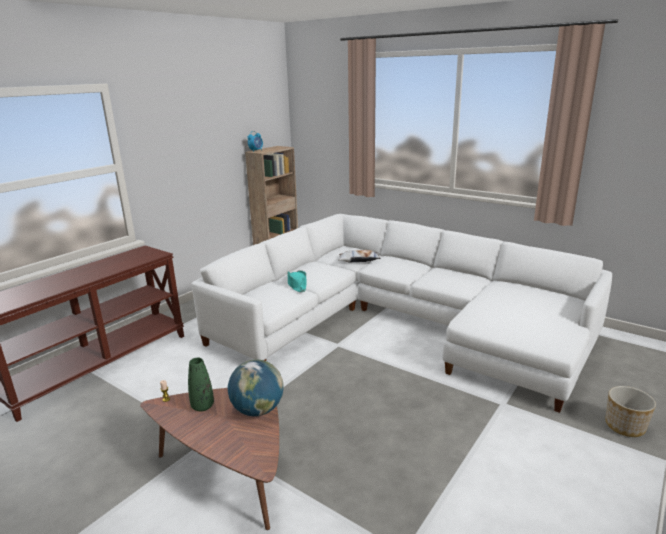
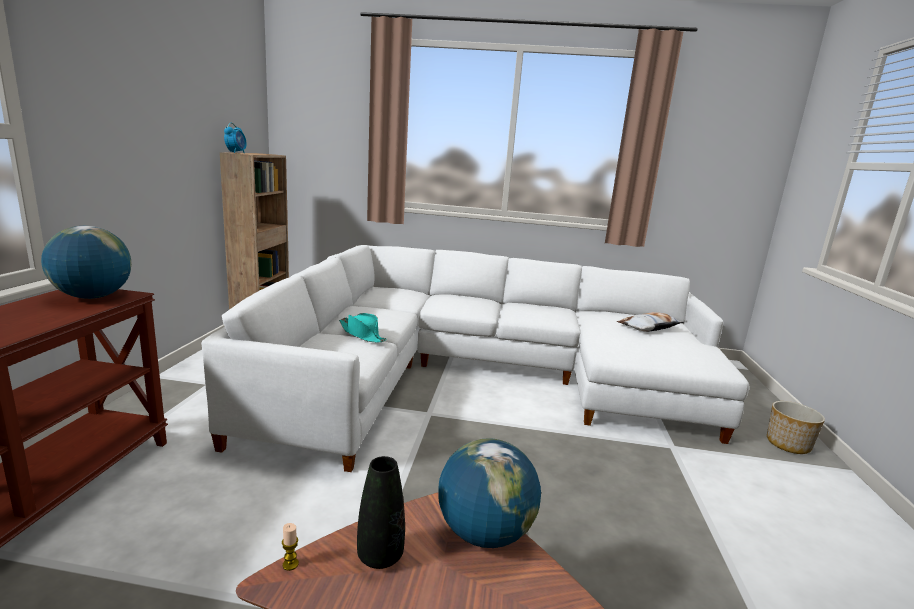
camera: 30 degrees left, 5 degrees down
green vase [188,358,214,412] -> black vase [357,456,405,569]
pillow [339,250,381,262] -> pillow moved to [617,312,684,332]
none -> globe [41,226,131,299]

